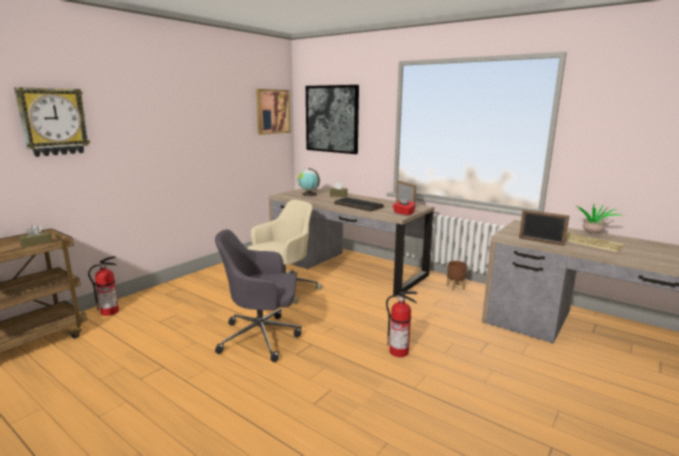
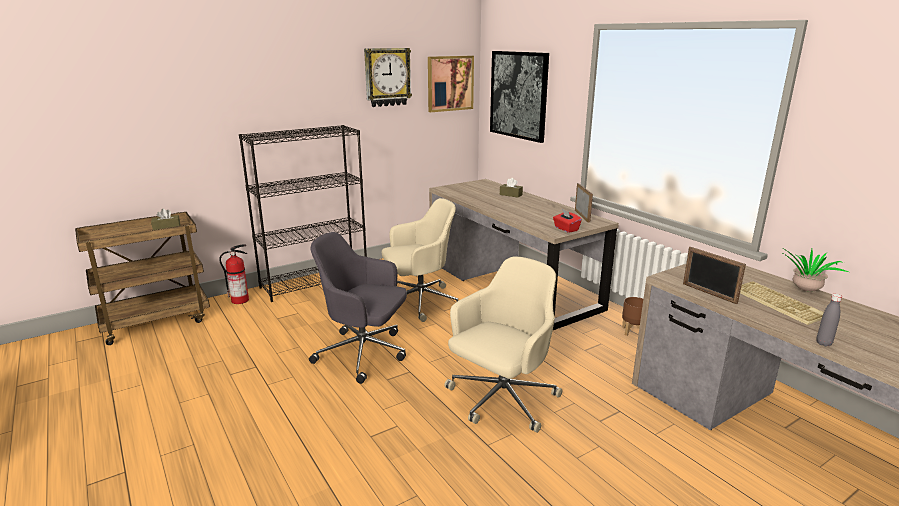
camera: 20 degrees right, 5 degrees up
wall clock [14,87,90,157] -> wall clock moved to [364,48,412,107]
globe [298,168,320,196] -> none
keyboard [334,197,383,211] -> none
fire extinguisher [386,291,418,357] -> beige office chair [444,257,562,433]
none -> black bookcase [239,125,367,302]
none -> grey bottle [816,294,842,346]

